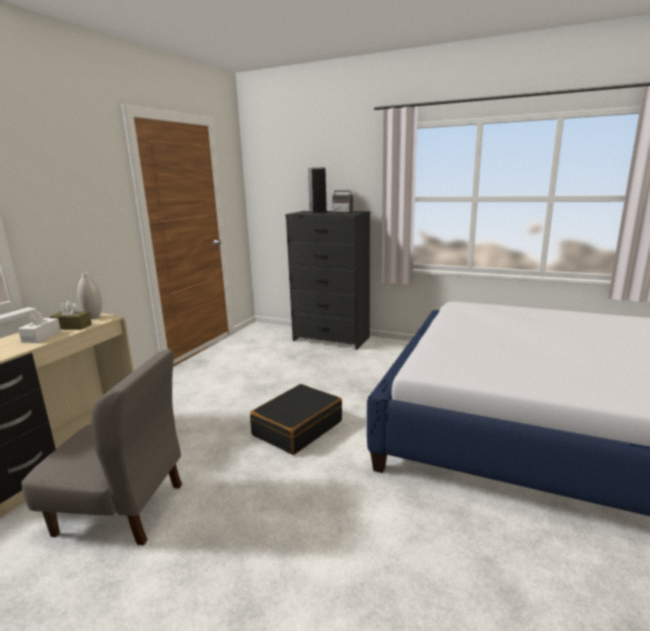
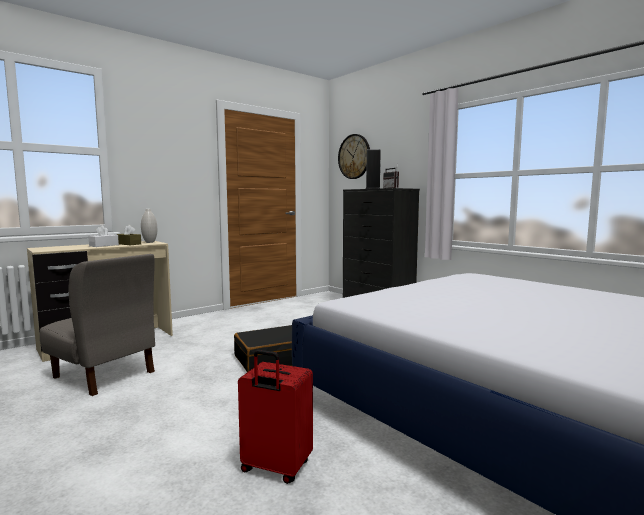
camera: 25 degrees right, 10 degrees down
none -> red suitcase [238,350,313,484]
none -> wall clock [338,134,370,179]

